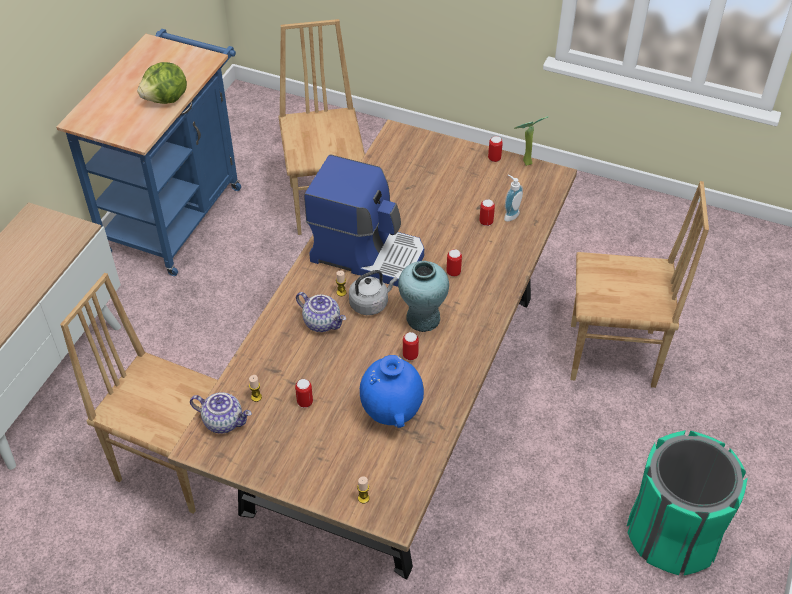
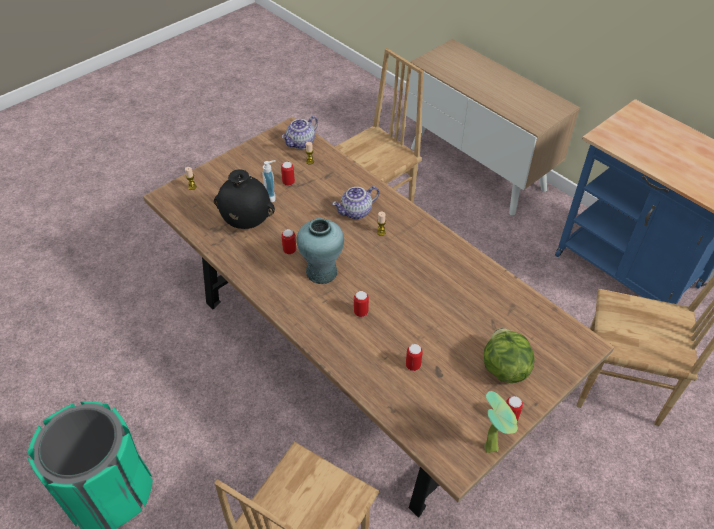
camera: 115 degrees right, 0 degrees up
lettuce [137,62,187,104] -> lettuce moved to [484,328,535,383]
coffee machine [304,155,424,287] -> none
grey kettle [349,270,397,315] -> none
blue vase [360,355,424,428] -> black vase [214,170,275,229]
soap dispenser [504,175,523,222] -> soap dispenser moved to [262,160,276,202]

